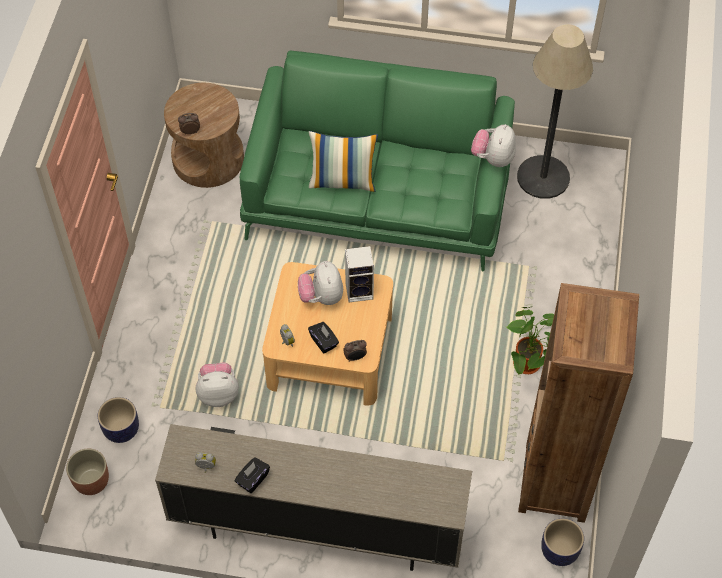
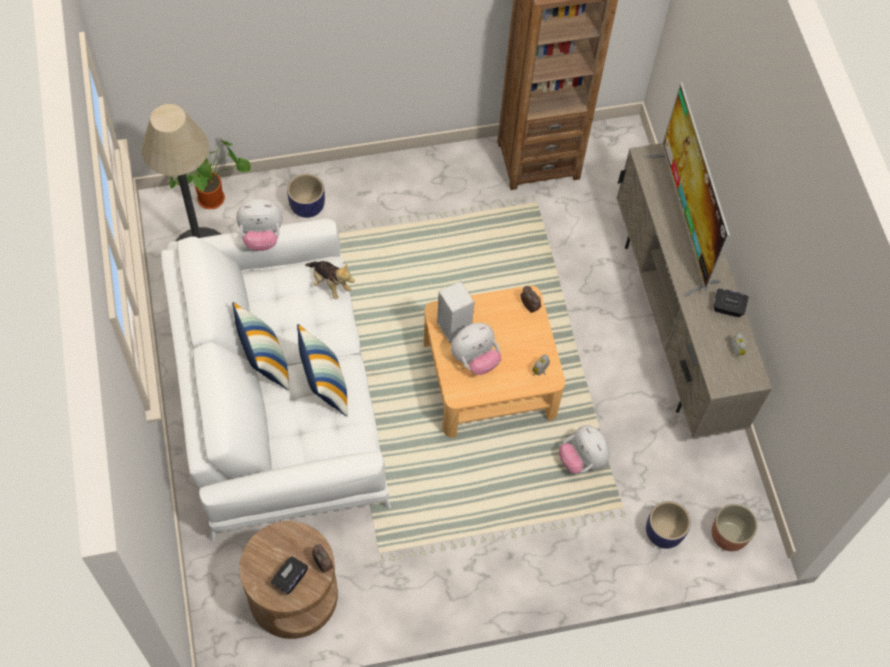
camera: 115 degrees left, 5 degrees up
green sofa [240,50,515,272] -> white sofa [161,219,391,542]
black tissue box [308,322,339,353] -> black tissue box moved to [271,556,308,594]
potted plant [506,307,554,375] -> potted plant moved to [169,139,251,209]
planter [541,518,584,566] -> planter moved to [287,174,325,218]
none -> pillow [232,302,290,391]
none -> plush toy [305,261,355,299]
none -> television [644,82,730,297]

